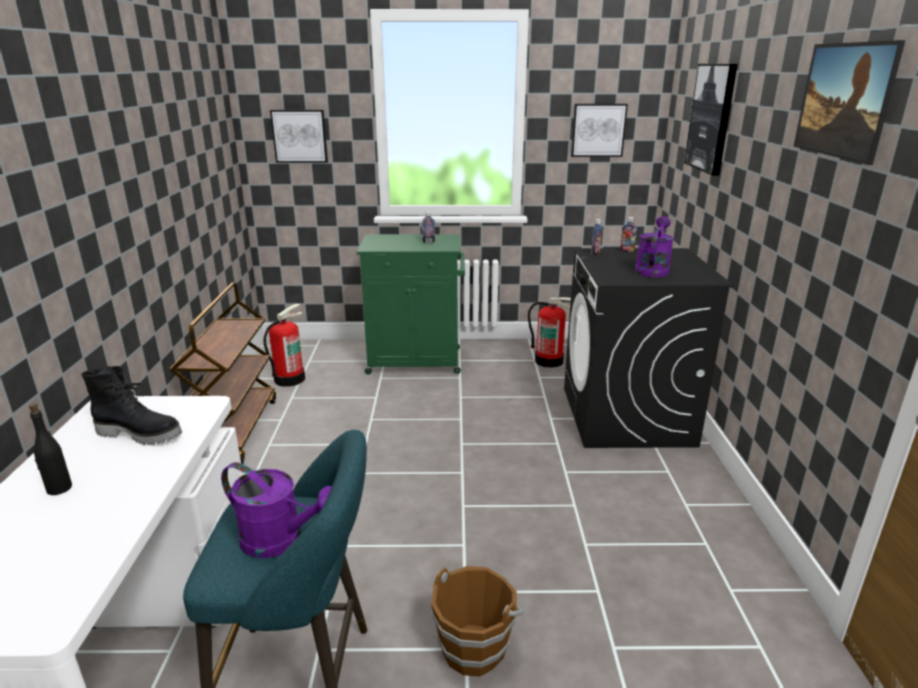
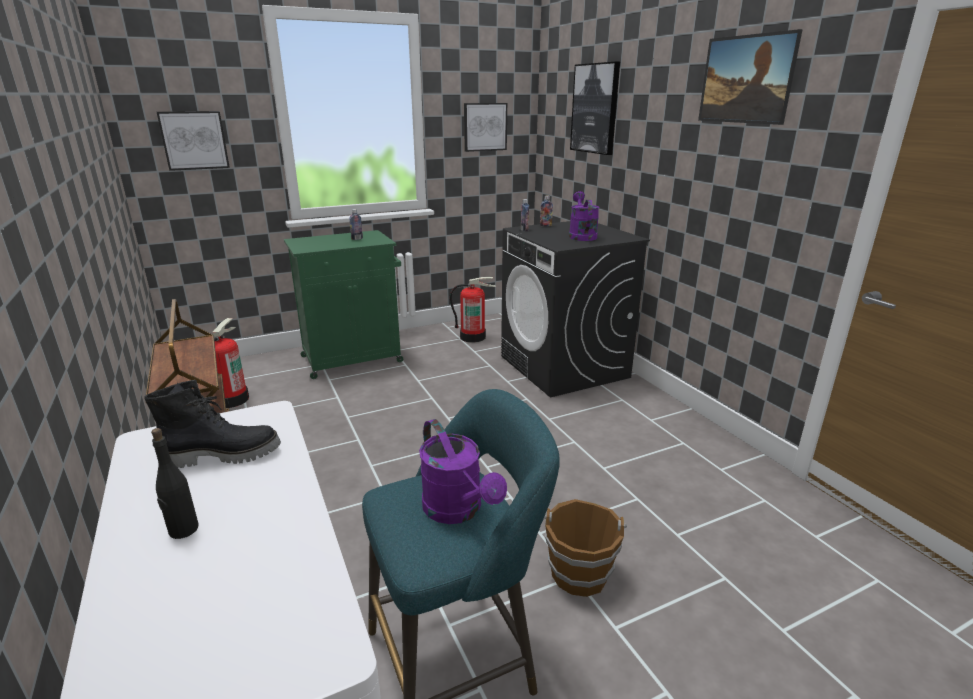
camera: 25 degrees left, 0 degrees up
purple watering can [221,462,332,558] -> purple watering can turned 60 degrees clockwise [419,419,507,524]

